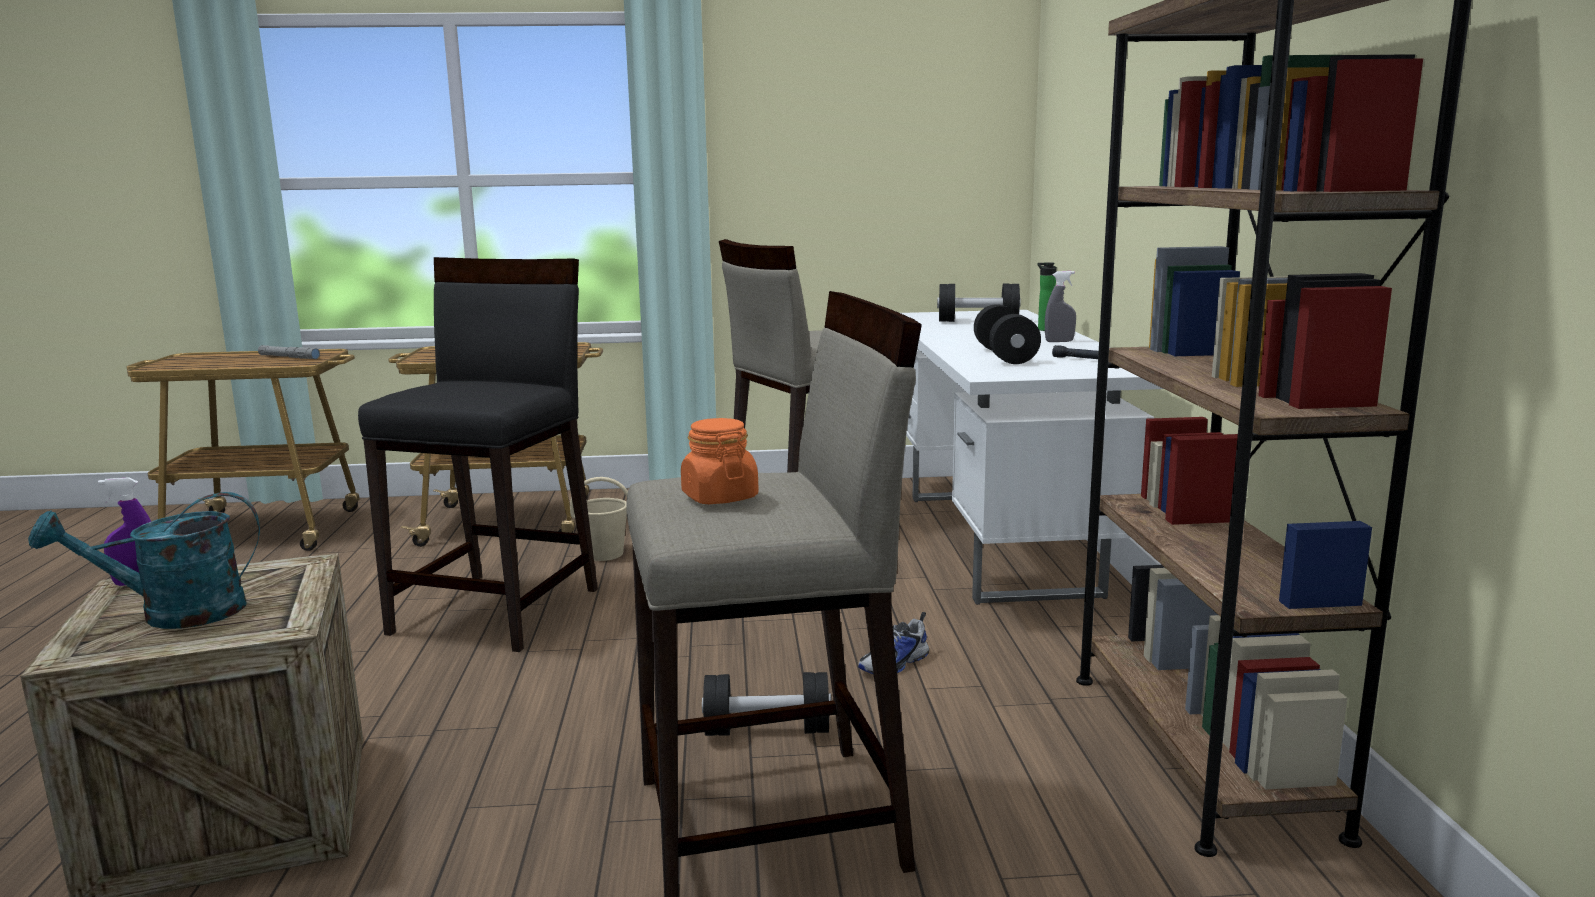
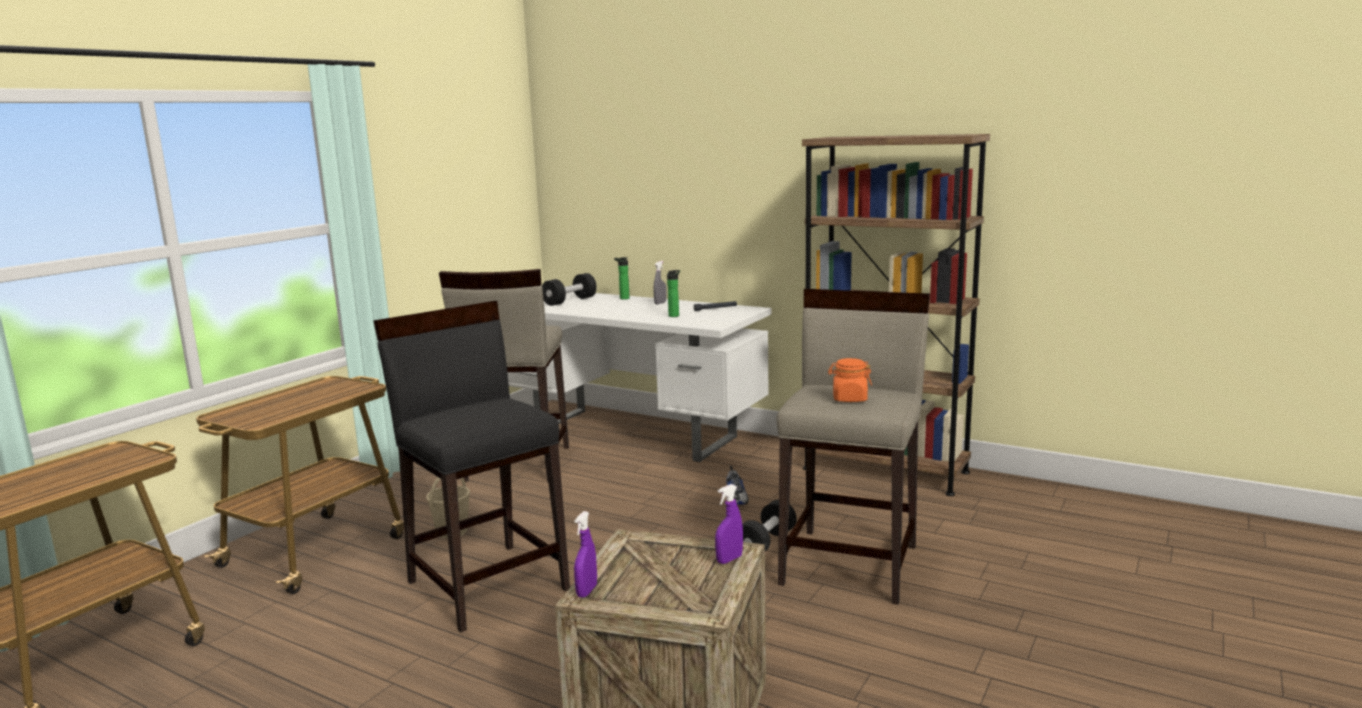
camera: 55 degrees left, 0 degrees up
turquoise watering can [28,492,260,629] -> none
grey flashlight [258,345,320,359] -> none
black dumbbell [974,304,1041,364] -> bottle [667,270,680,317]
none -> purple spray bottle [715,484,743,564]

